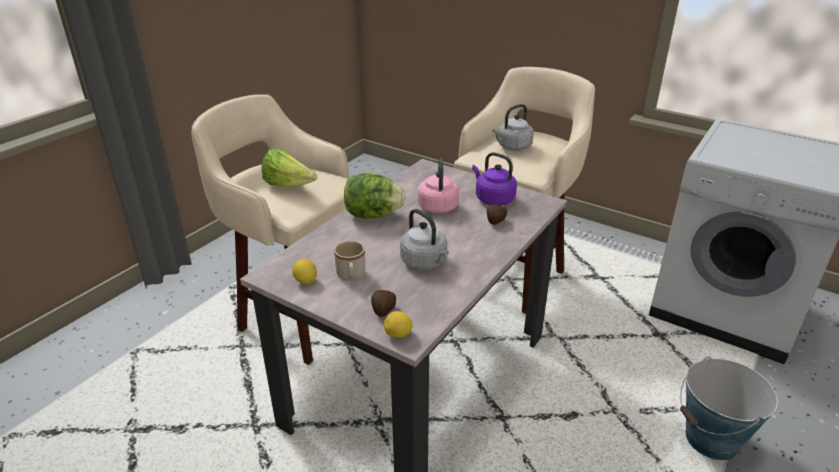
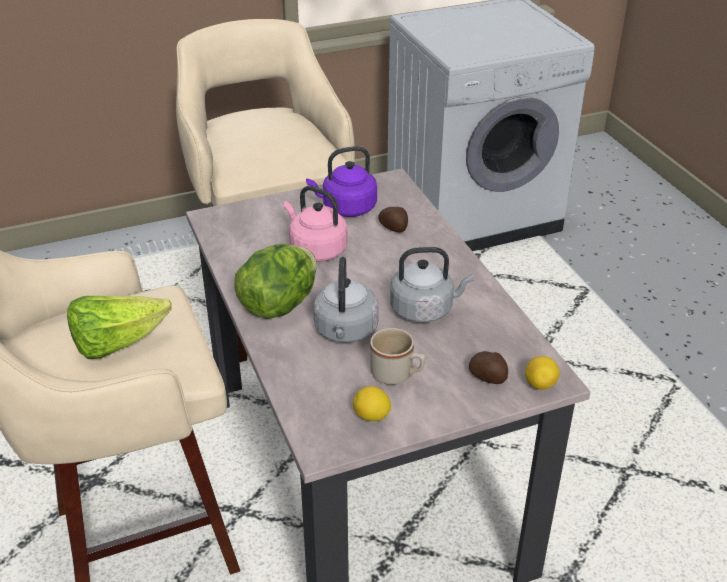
camera: 55 degrees left, 5 degrees up
grey kettle [492,104,534,151] -> grey kettle moved to [313,257,379,343]
bucket [680,356,778,460] -> none

